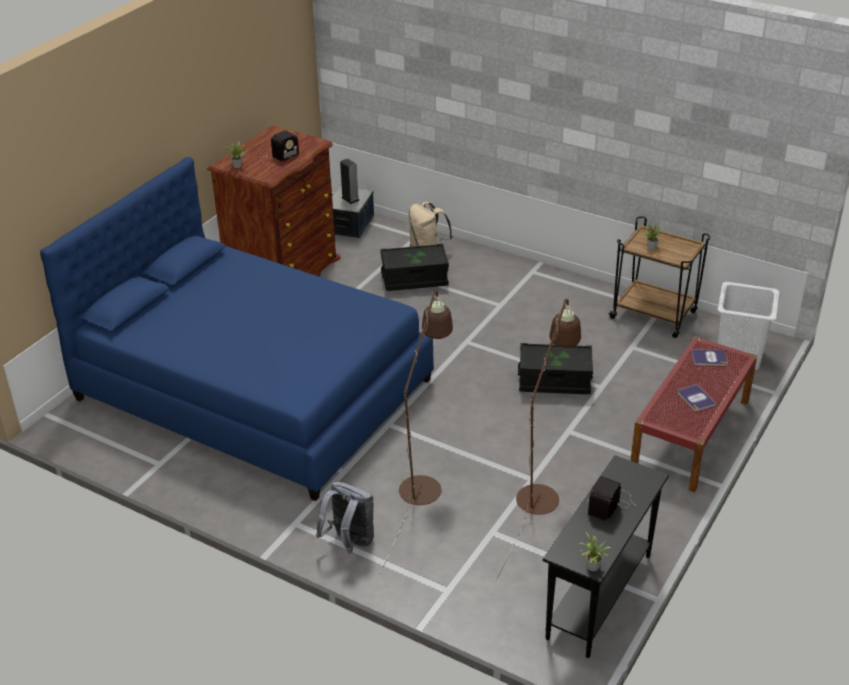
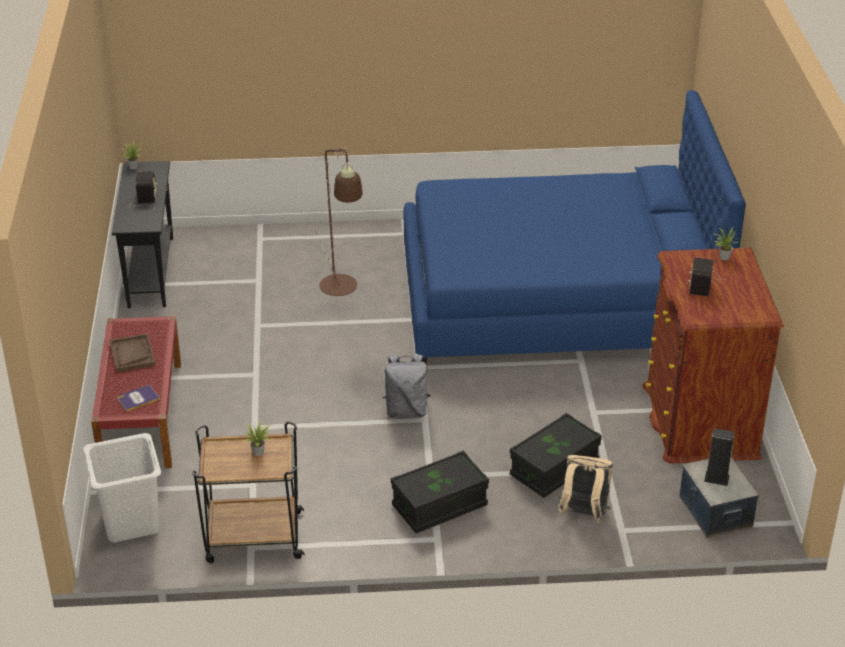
camera: 145 degrees right, 0 degrees up
grey backpack [316,482,374,553] -> grey backpack moved to [382,354,430,418]
brown floor lamp [495,299,581,582] -> none
black storage box [518,343,593,394] -> black storage box moved to [391,451,489,533]
book [677,384,716,411] -> brown tray [109,333,155,373]

